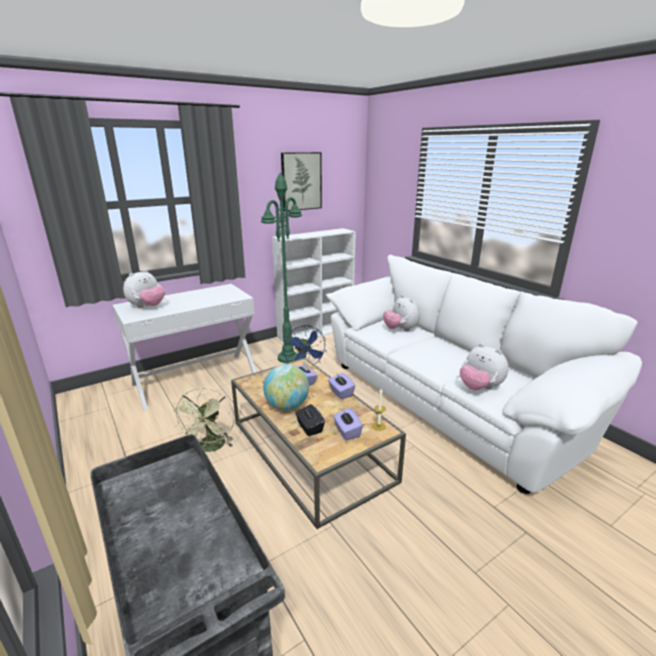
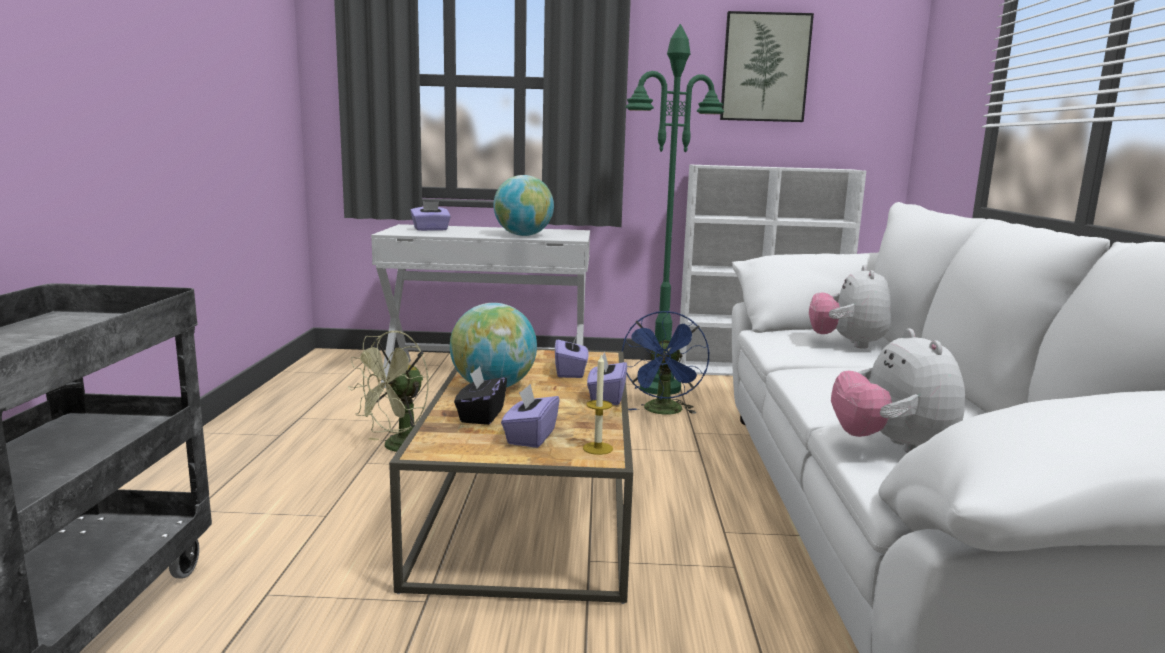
camera: 35 degrees right, 10 degrees down
plush toy [123,269,165,308] -> purple tissue box [410,201,451,231]
none -> globe [494,175,554,236]

